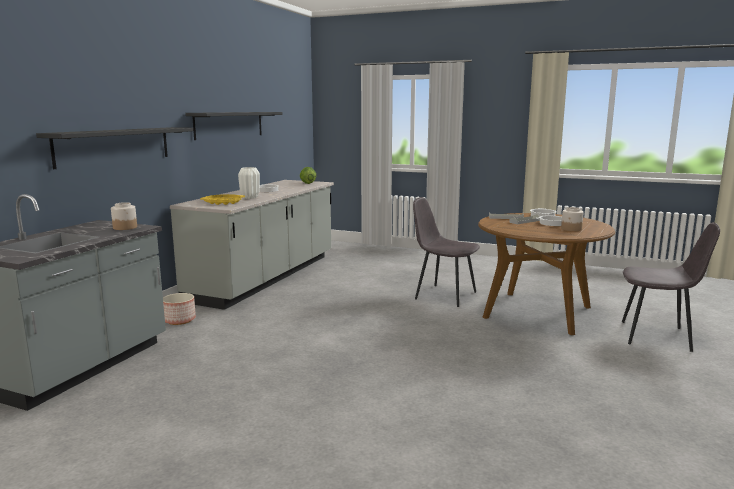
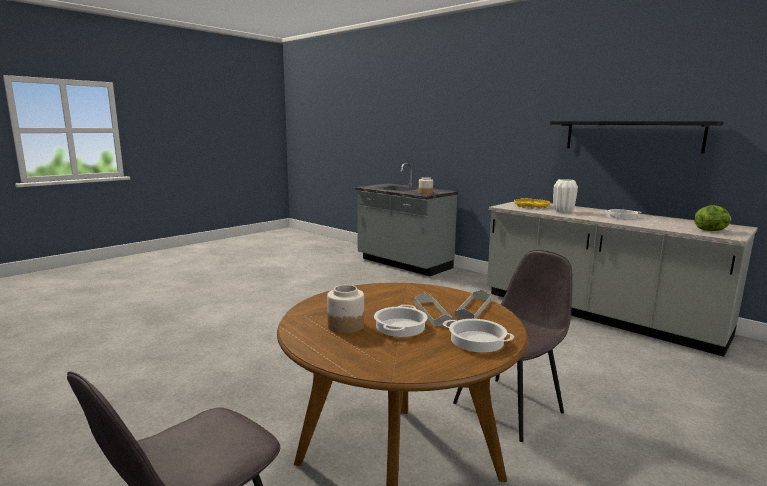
camera: 110 degrees right, 0 degrees up
black shelf [36,127,193,169] -> none
planter [163,293,196,325] -> none

